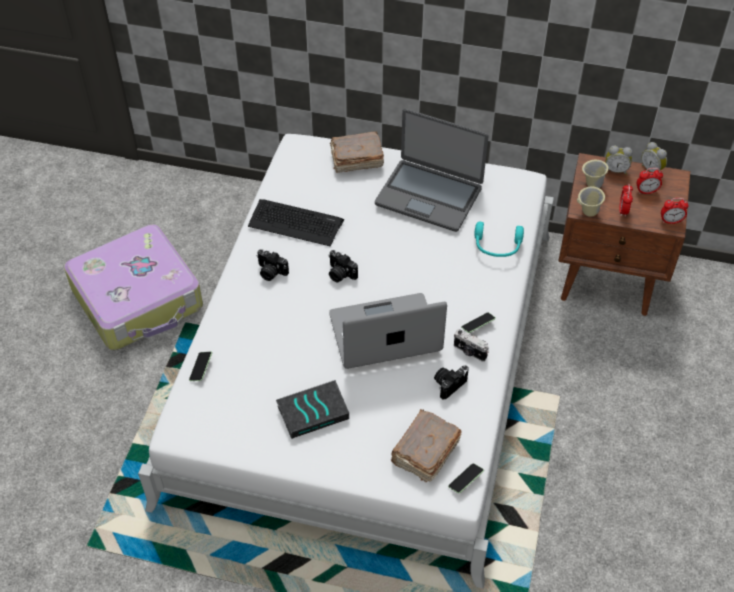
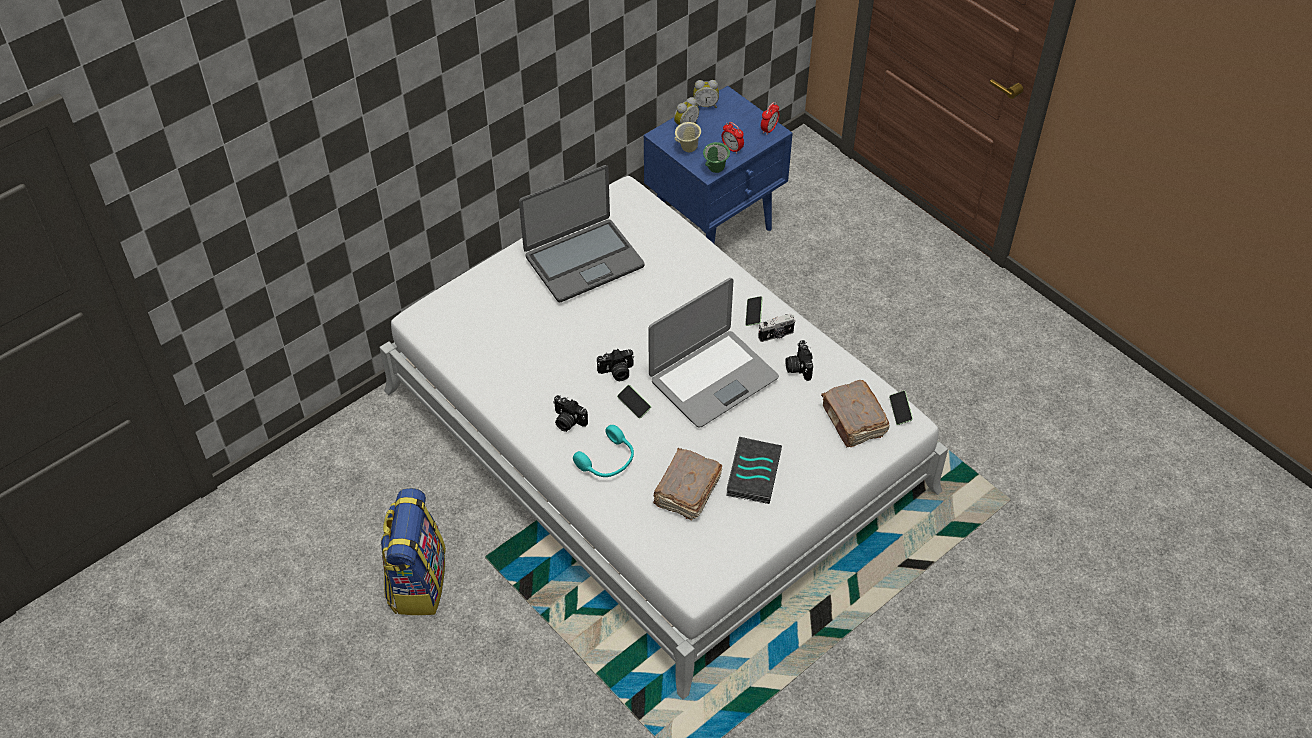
camera: 55 degrees left, 0 degrees up
suitcase [64,224,203,350] -> backpack [380,488,446,615]
phone [189,352,212,381] -> phone moved to [617,385,651,419]
keyboard [248,199,344,246] -> none
camera [257,249,289,281] -> camera turned 60 degrees clockwise [553,395,588,432]
laptop [329,293,447,369] -> laptop turned 150 degrees counterclockwise [648,278,779,428]
brown book [330,131,384,173] -> brown book moved to [653,448,722,520]
turquoise headphones [475,222,524,257] -> turquoise headphones moved to [573,425,634,477]
brown nightstand [558,153,690,316] -> blue nightstand [644,86,793,244]
beige mug [577,186,605,217] -> green mug [703,142,730,173]
alarm clock [636,168,663,194] -> none

